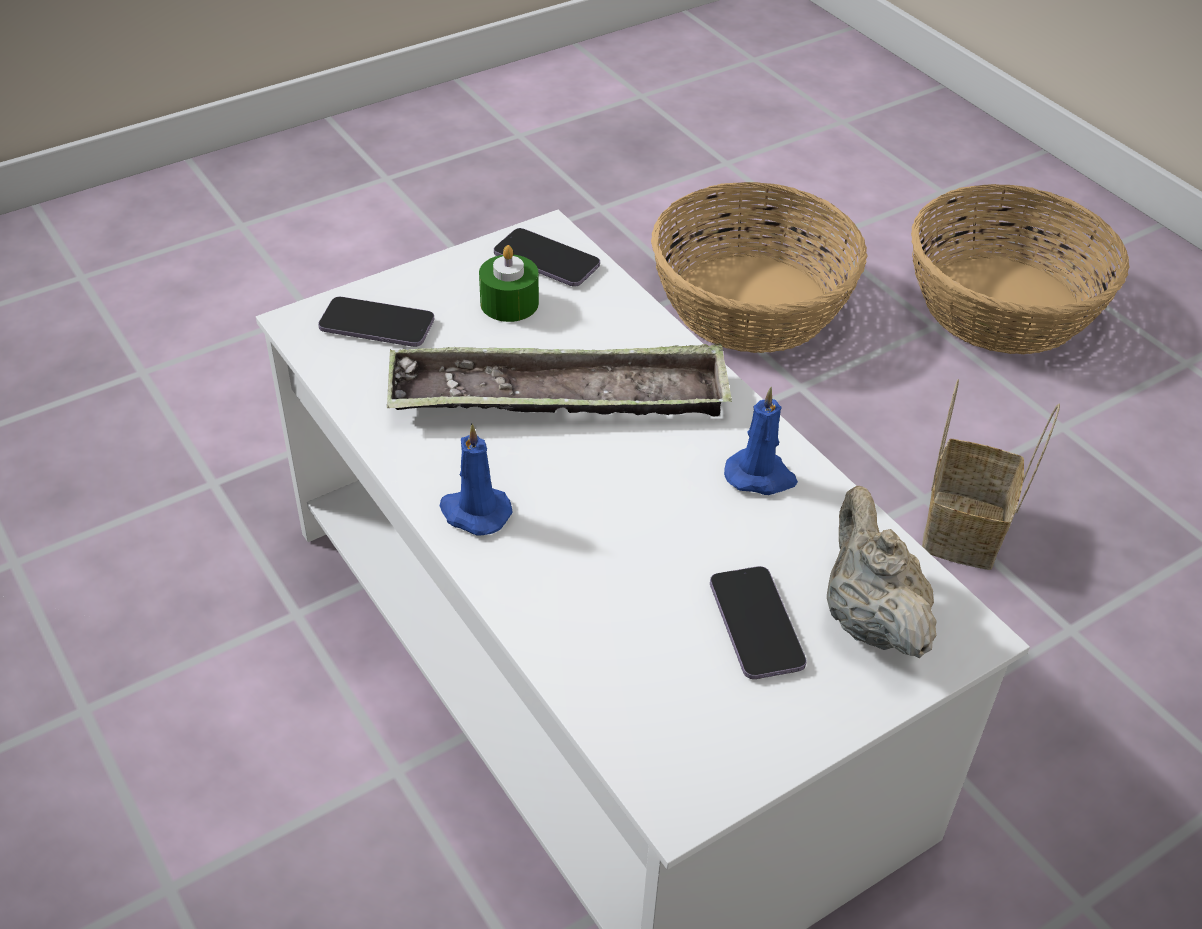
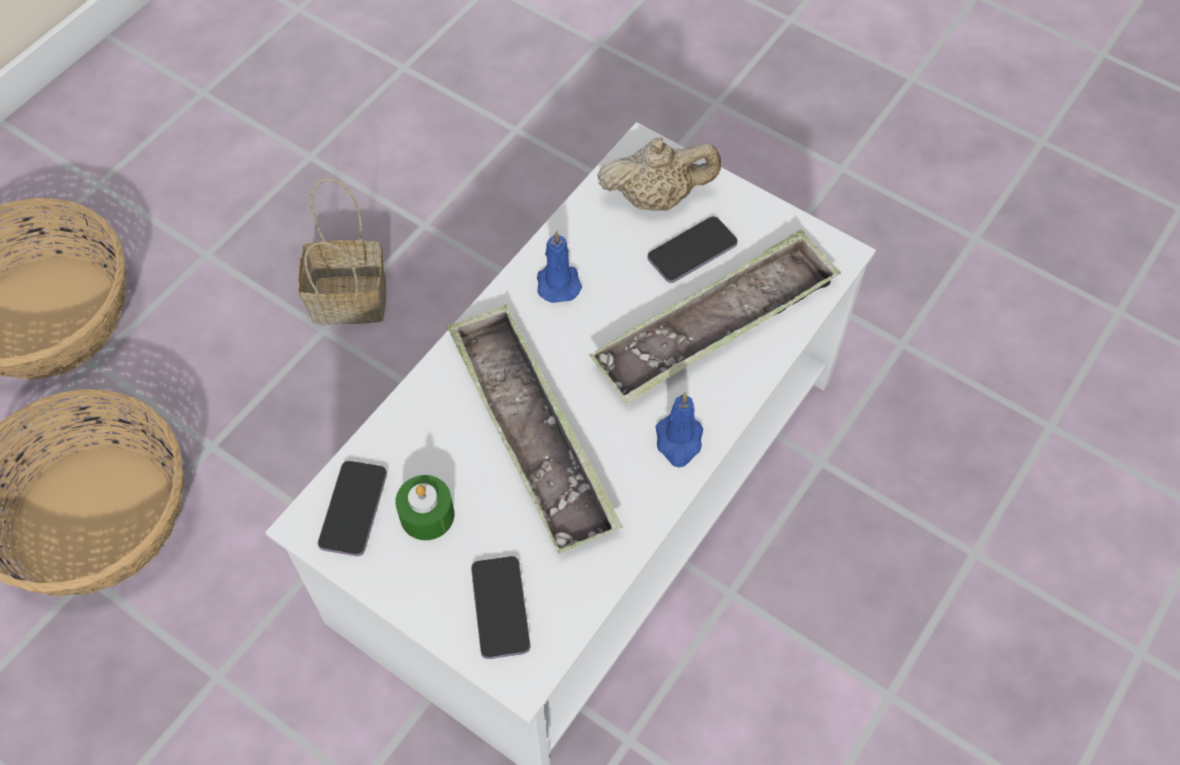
camera: 110 degrees left, 15 degrees up
beige teapot [827,486,937,658] -> beige teapot turned 150 degrees counterclockwise [597,137,721,211]
none -> tray [589,229,841,404]

